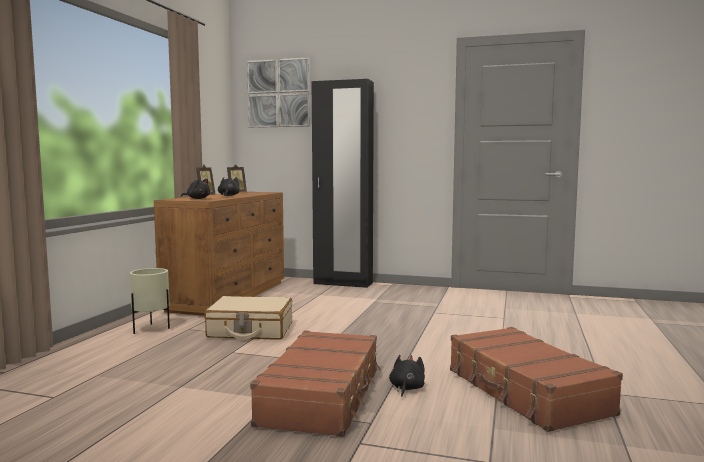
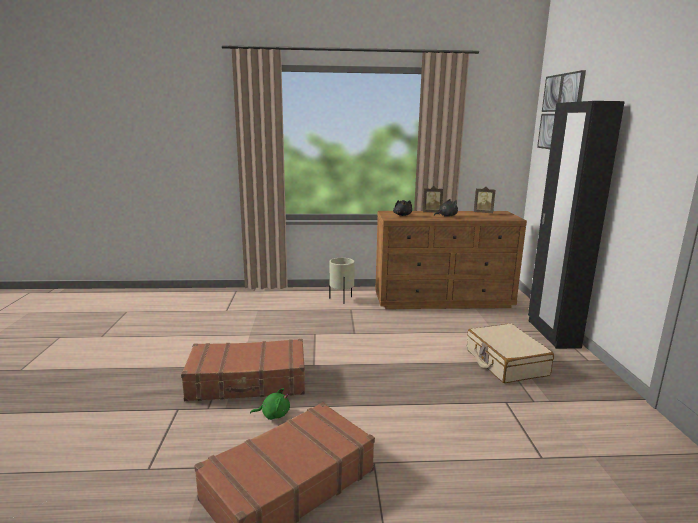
camera: 70 degrees right, 10 degrees up
beige suitcase [204,296,292,340] -> beige suitcase moved to [467,323,554,383]
black plush toy [389,355,425,397] -> green plush toy [250,388,290,420]

